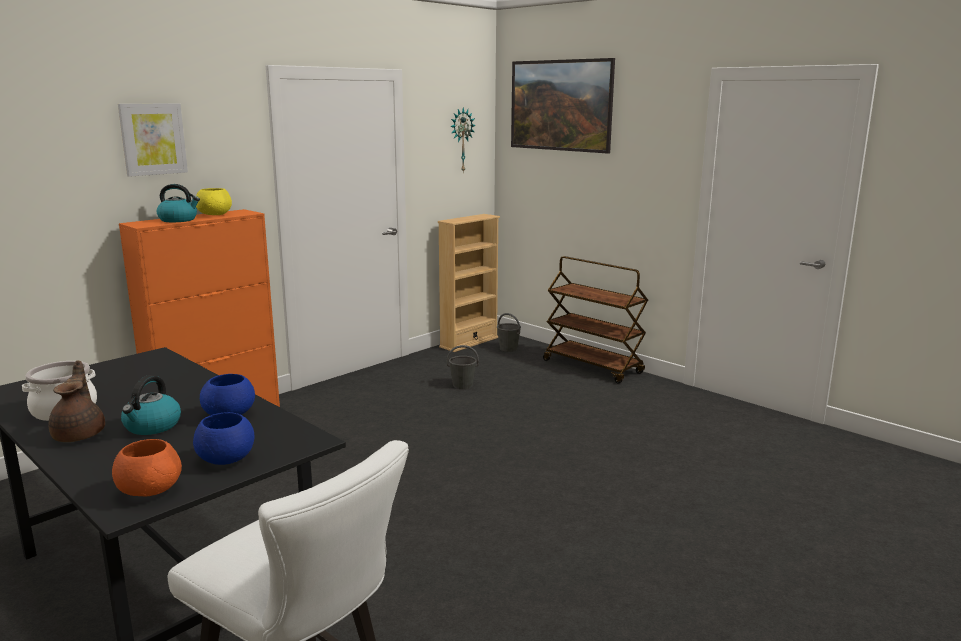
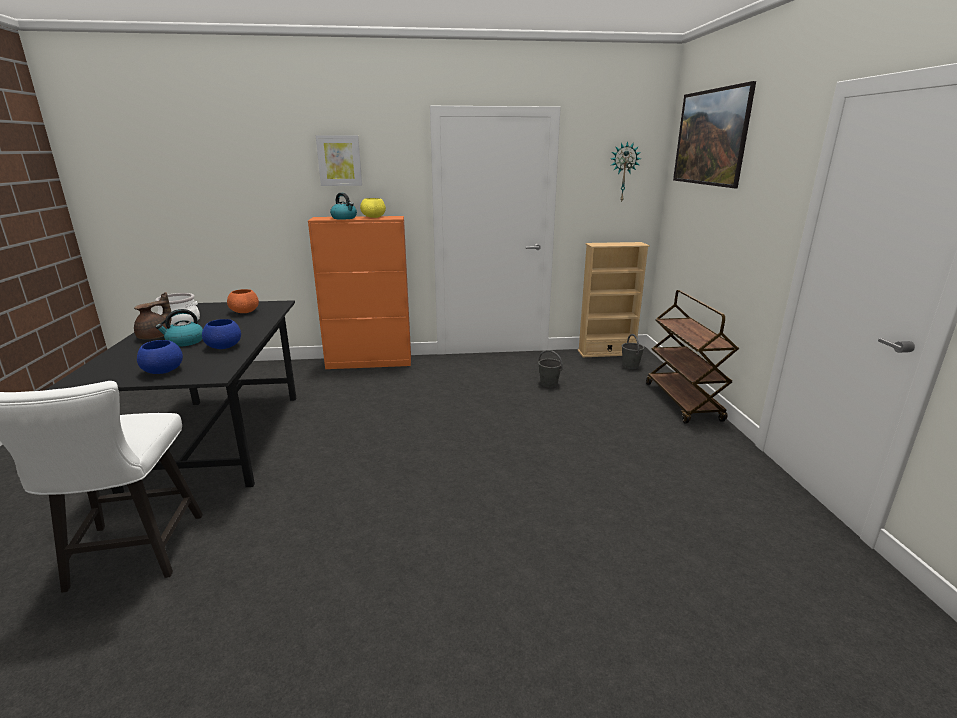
camera: 40 degrees right, 5 degrees up
orange bowl [112,439,182,496] -> orange bowl moved to [227,289,259,313]

